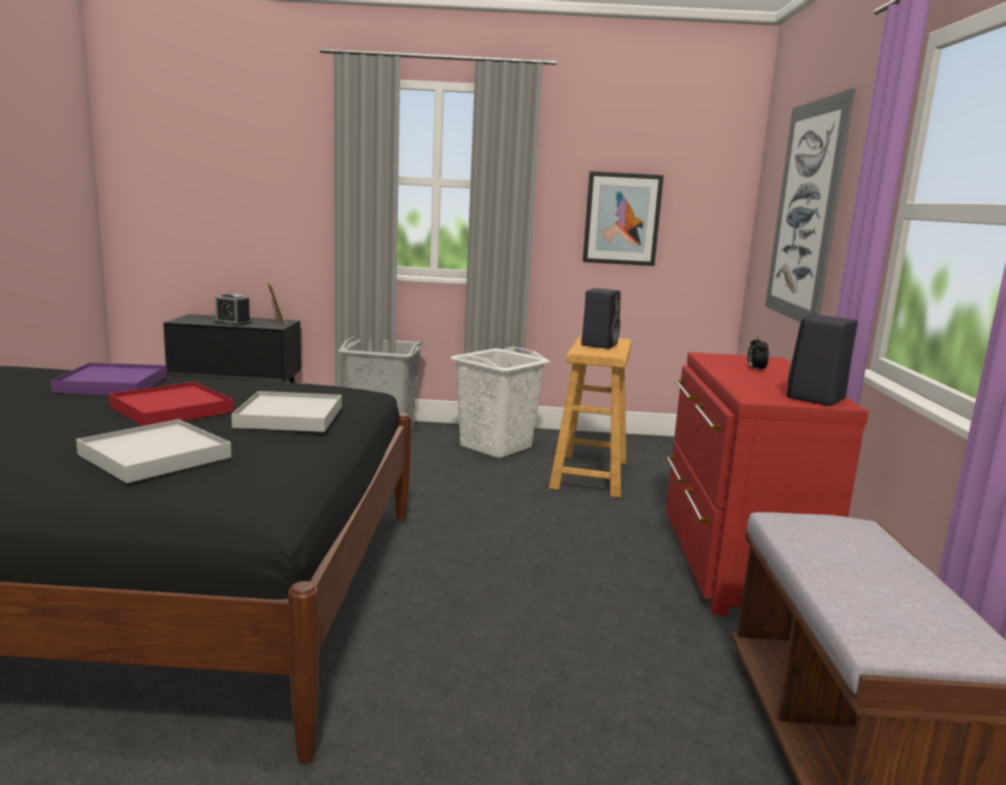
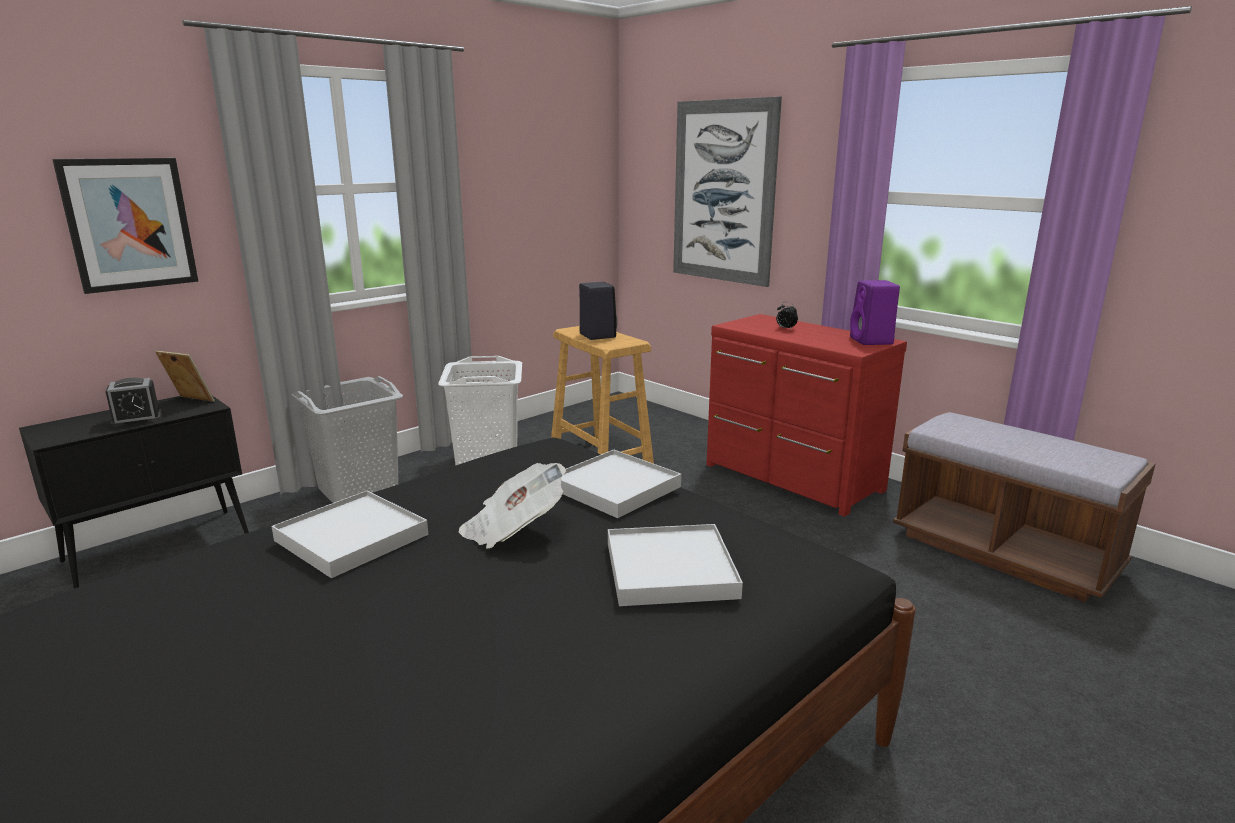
camera: 45 degrees left, 5 degrees up
purple tray [51,363,167,395] -> white tray [272,490,428,578]
red tray [109,382,234,426] -> newspaper [458,463,567,549]
picture [583,171,664,266] -> picture moved to [52,158,198,294]
black speaker [787,315,858,406] -> purple speaker [850,280,900,345]

